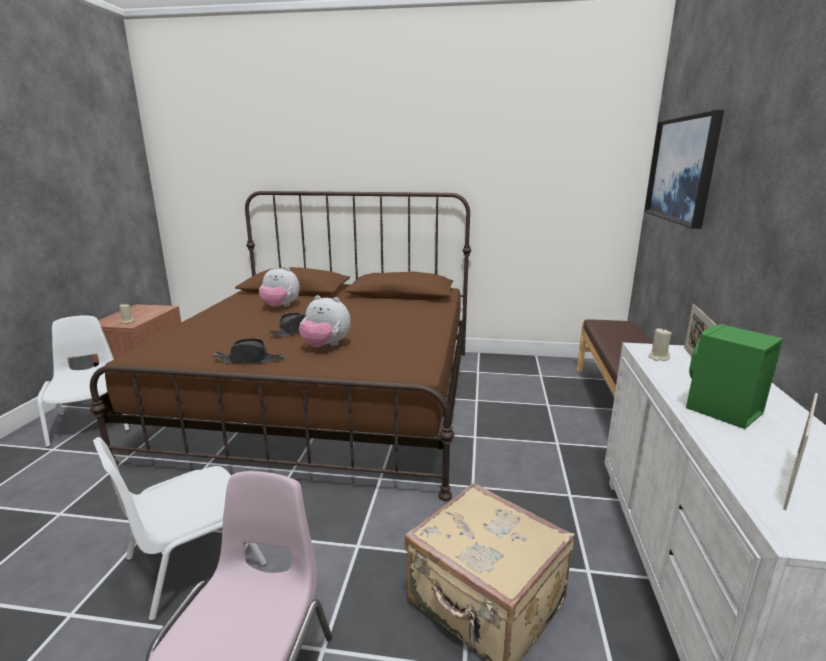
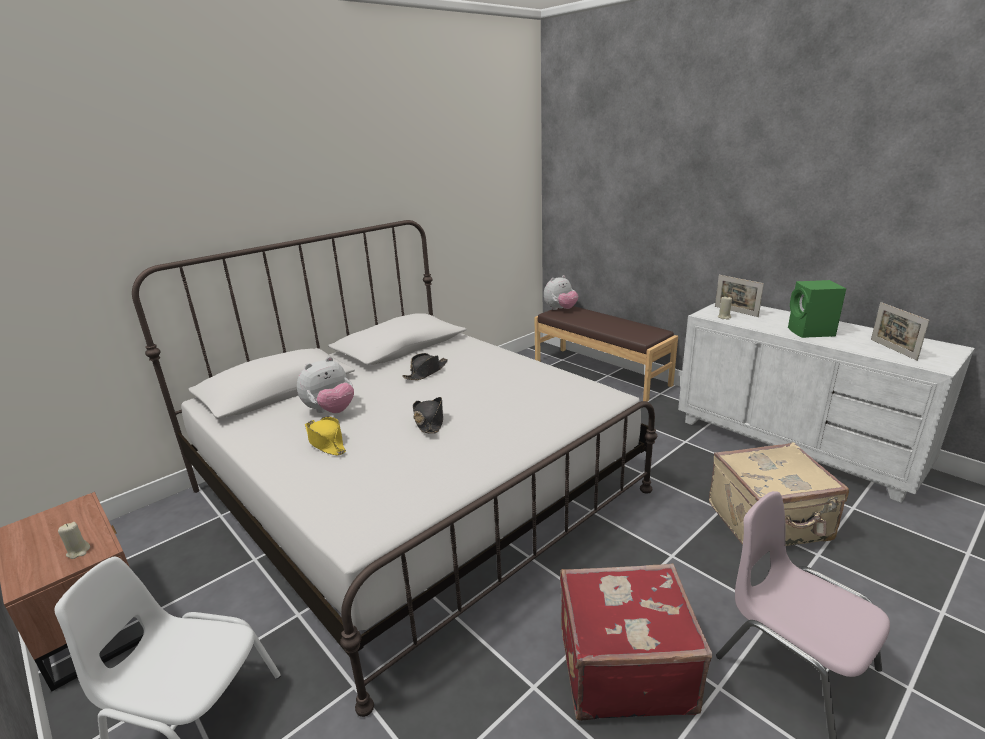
camera: 50 degrees left, 5 degrees up
brown bed [90,191,471,501] -> white bed [132,220,657,717]
white chair [93,437,267,621] -> red suitcase [560,563,712,721]
black hat [214,338,284,364] -> black hat moved to [402,353,448,380]
plush toy [299,295,351,347] -> plush toy moved to [544,275,579,310]
picture [644,110,724,229] -> none
none -> yellow hat [305,417,346,455]

